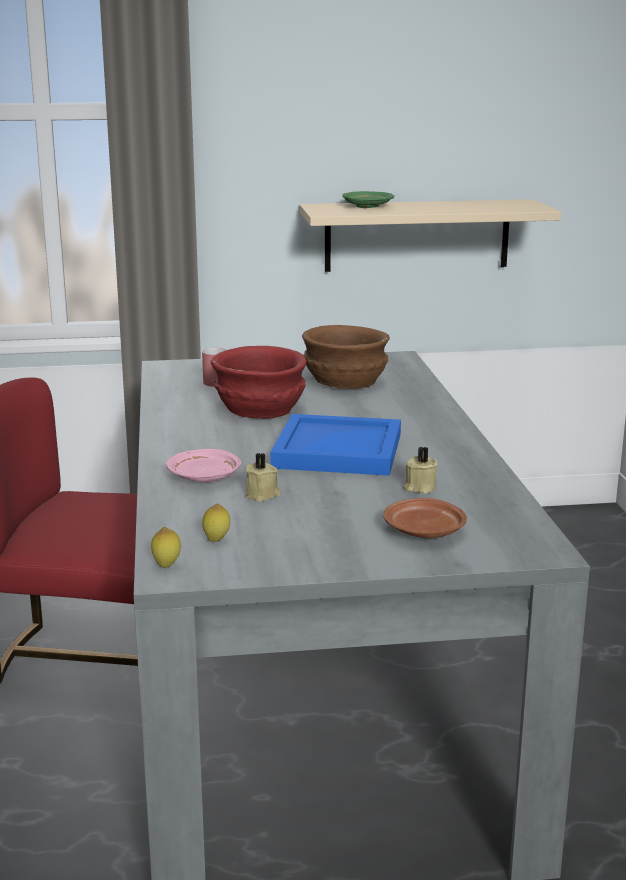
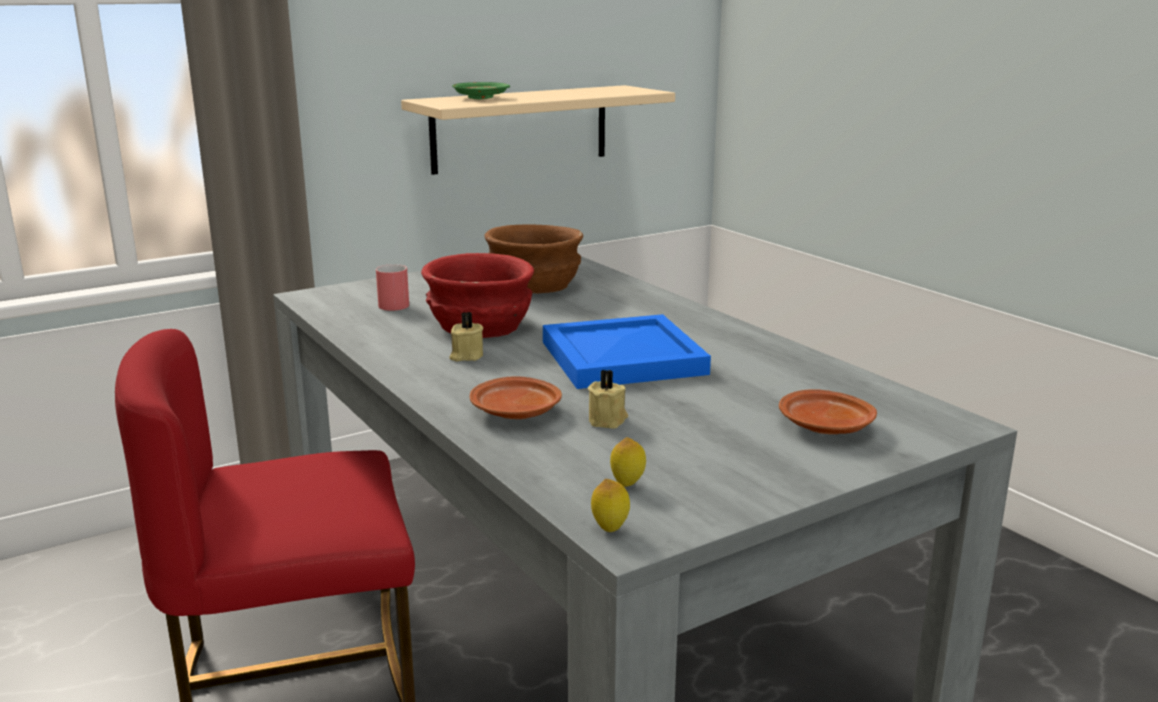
camera: 25 degrees left, 0 degrees up
pink plate [166,449,241,483] -> brown plate [470,376,562,419]
beige candle [403,447,438,494] -> beige candle moved to [449,312,483,362]

